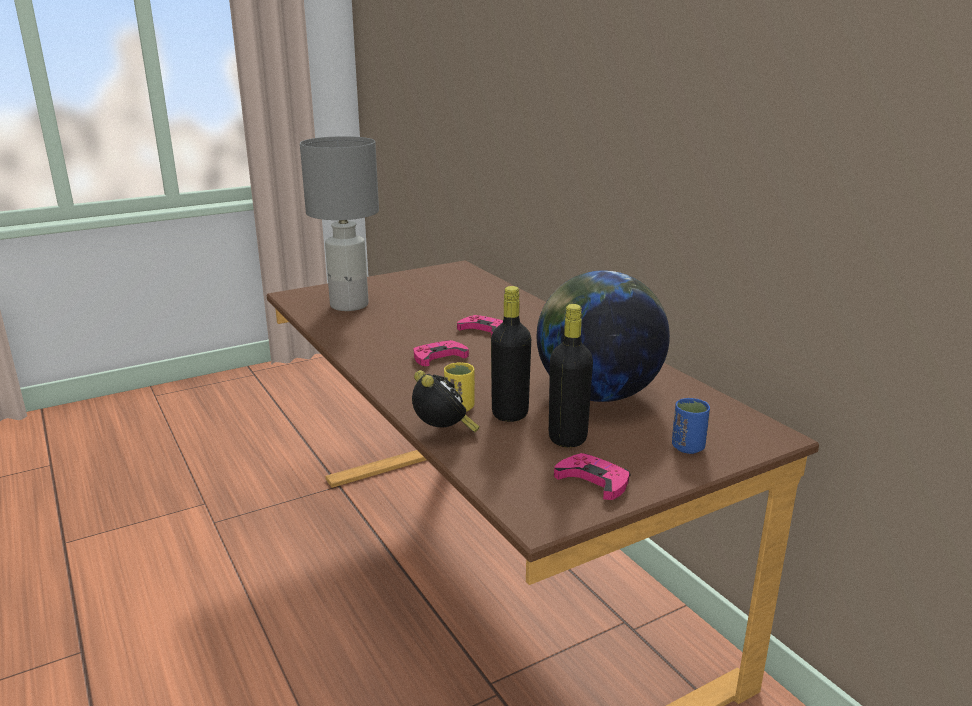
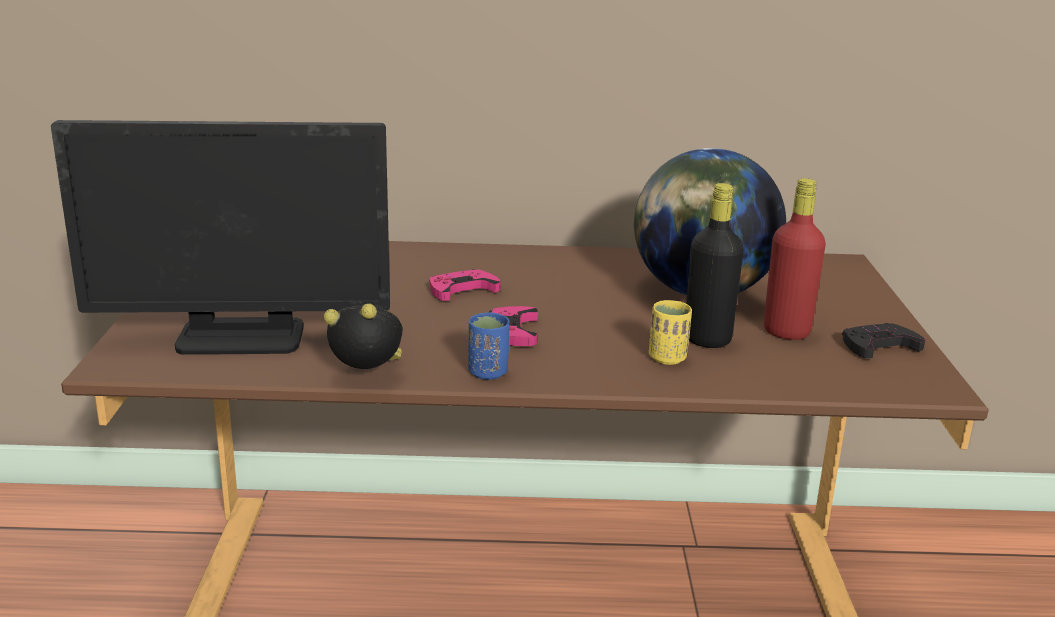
camera: 60 degrees left, 0 degrees up
grey table lamp [300,136,379,311] -> monitor [51,120,390,355]
alarm clock [412,370,480,432] -> alarm clock moved to [323,303,403,369]
black bottle [549,304,593,448] -> red bottle [764,178,826,340]
pink game controller [554,453,631,500] -> black game controller [842,323,925,358]
blue cup [672,398,710,454] -> blue cup moved to [468,312,509,380]

